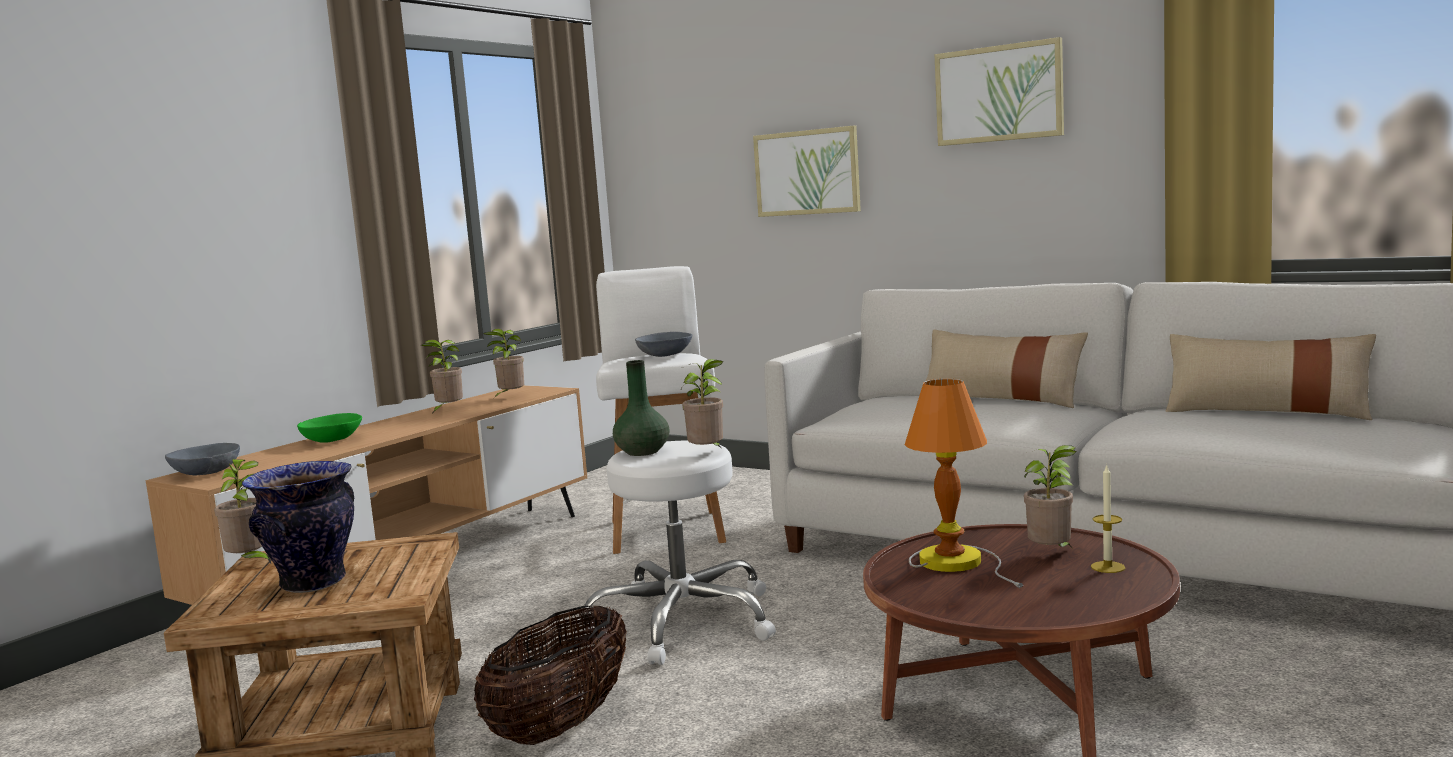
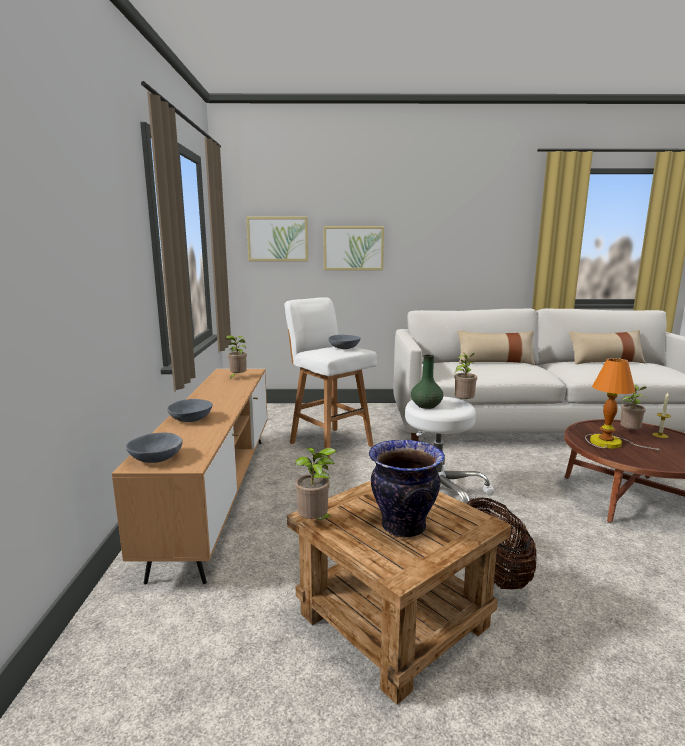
camera: 35 degrees left, 5 degrees up
green bowl [297,413,362,443] -> grey bowl [167,399,212,422]
potted plant [420,340,463,415] -> none
picture [934,37,1064,146] -> picture moved to [246,217,308,261]

